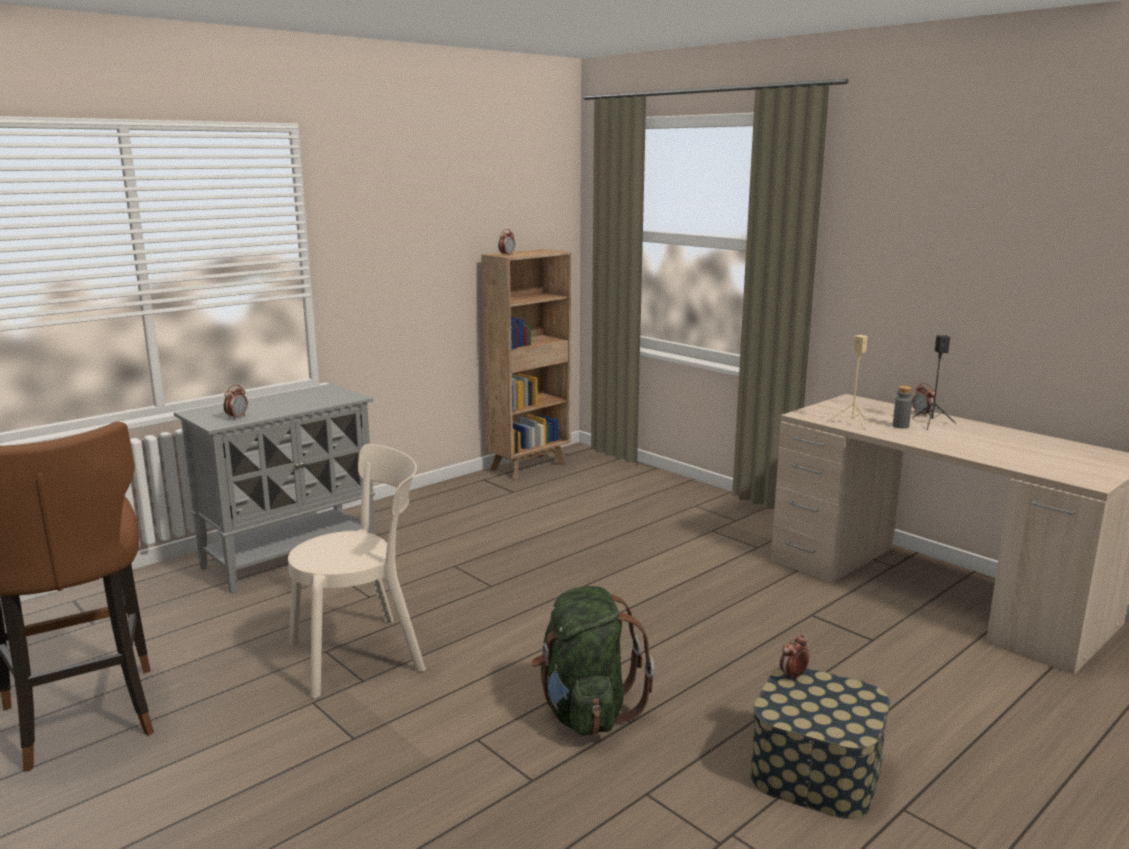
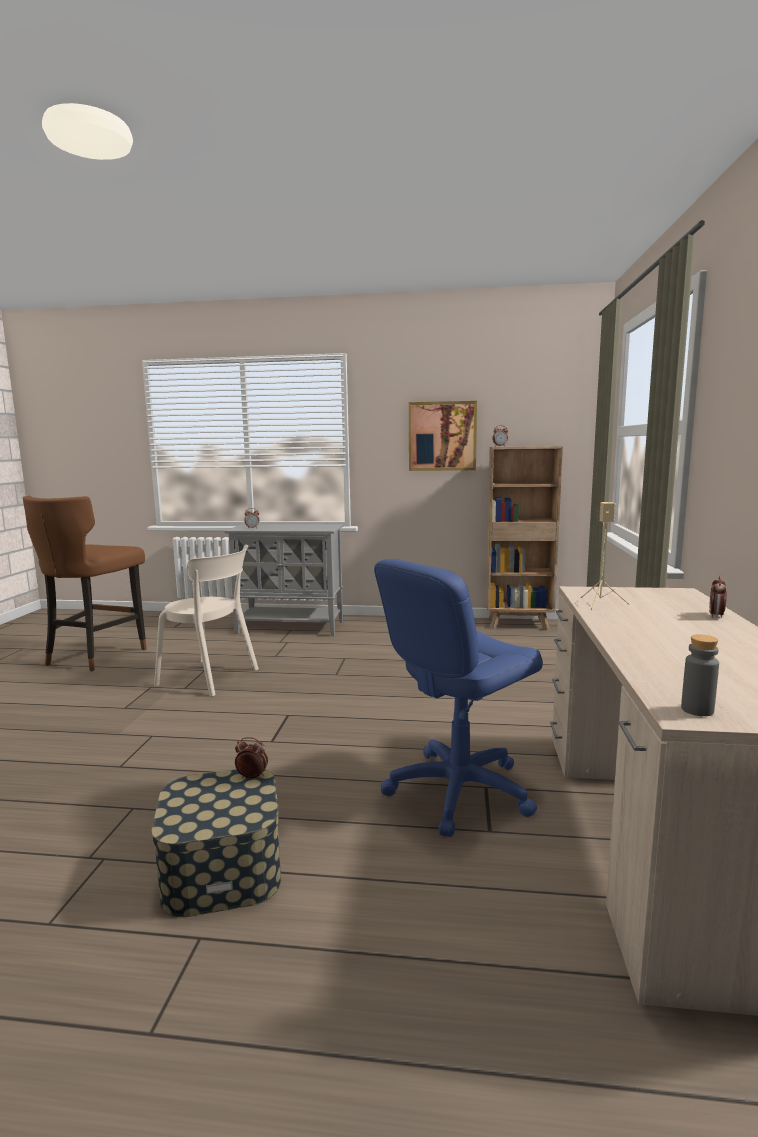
camera: 50 degrees right, 5 degrees down
green backpack [531,586,654,736] -> none
grey bottle [893,386,912,429] -> grey bottle moved to [681,634,719,716]
black speaker [912,335,956,430] -> none
none -> blue office chair [374,559,543,837]
none -> picture [409,401,477,471]

